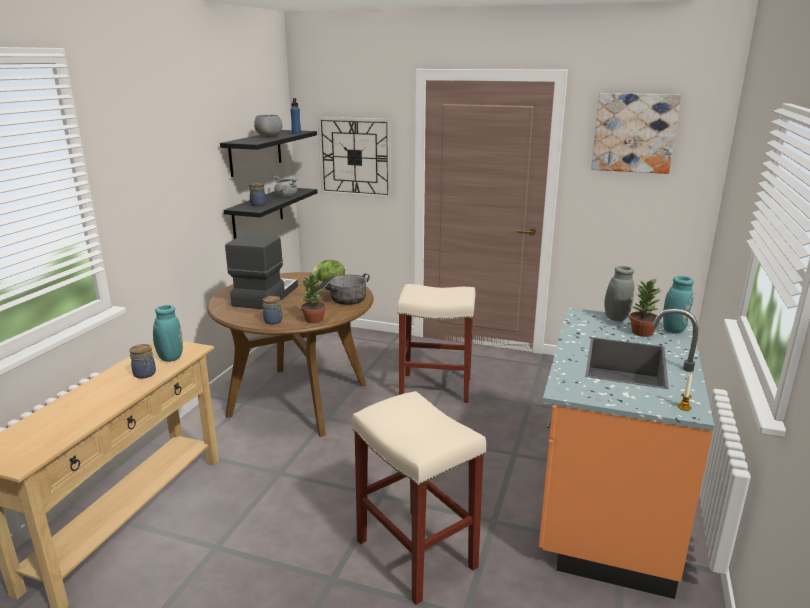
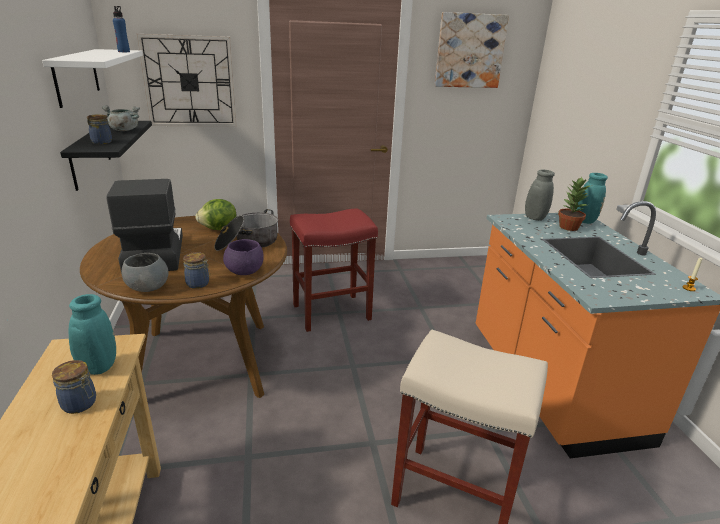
camera: 30 degrees left, 5 degrees up
black shelf [220,130,317,177] -> white shelf [42,49,143,108]
grey bowl [254,115,282,138] -> grey bowl moved to [122,253,169,292]
potted plant [301,272,326,323] -> purple bowl [223,239,264,275]
beige stool [397,284,476,403] -> red stool [290,208,378,332]

